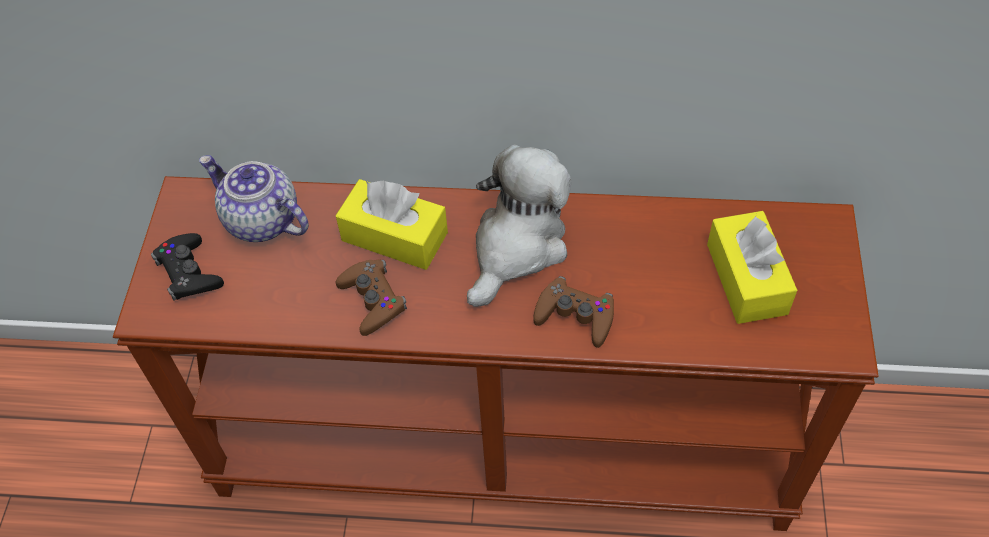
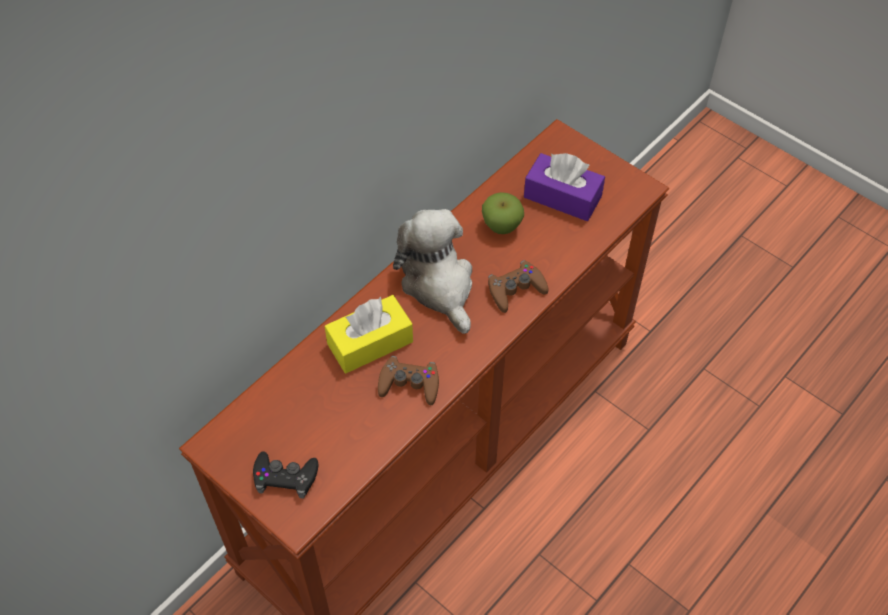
camera: 55 degrees left, 0 degrees up
teapot [199,155,309,242] -> none
yellow tissue box [707,211,797,324] -> purple tissue box [524,153,605,221]
none -> apple [482,192,524,234]

